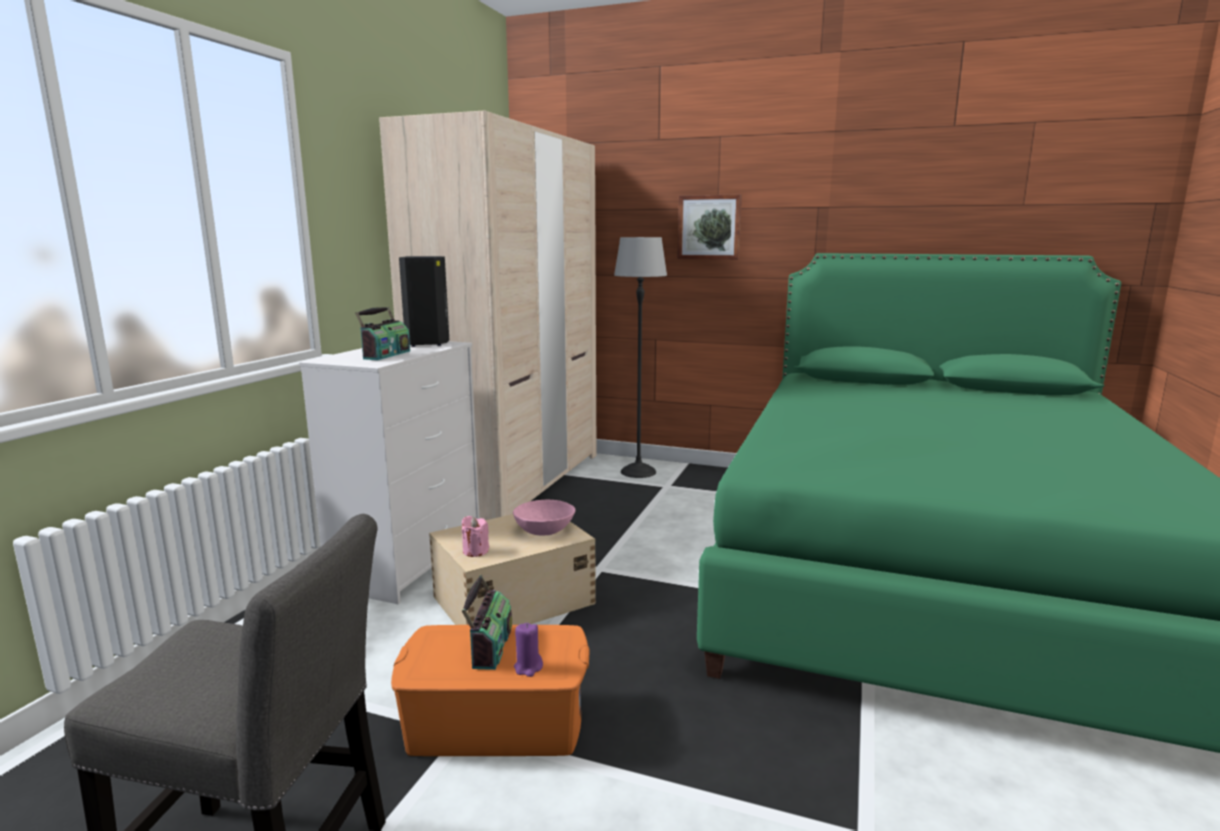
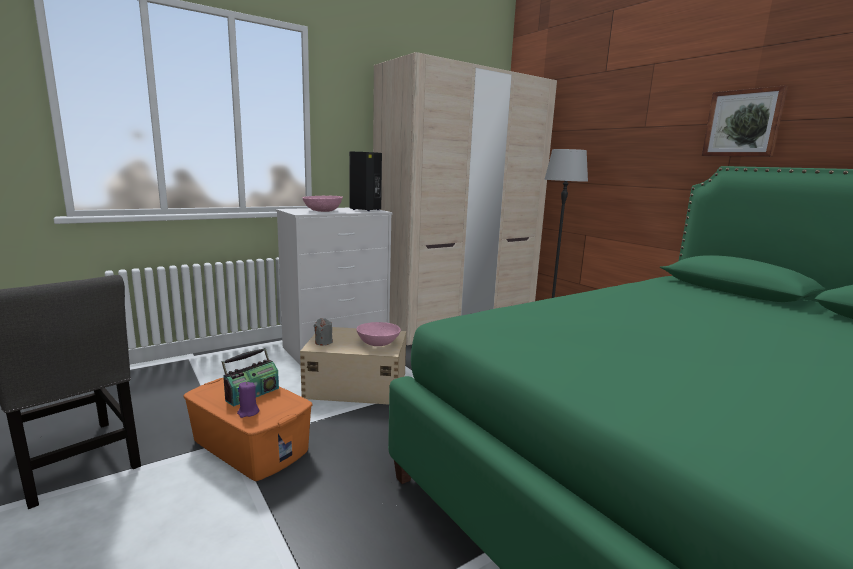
camera: 35 degrees right, 0 degrees up
radio [355,307,410,360] -> pink bowl [302,196,343,212]
pink candle [462,516,489,557] -> grey candle [314,318,333,346]
picture [677,194,742,259] -> picture moved to [702,85,788,157]

